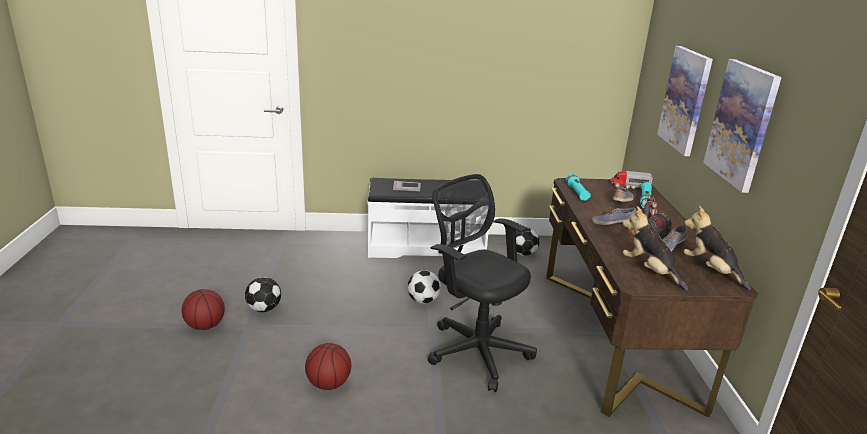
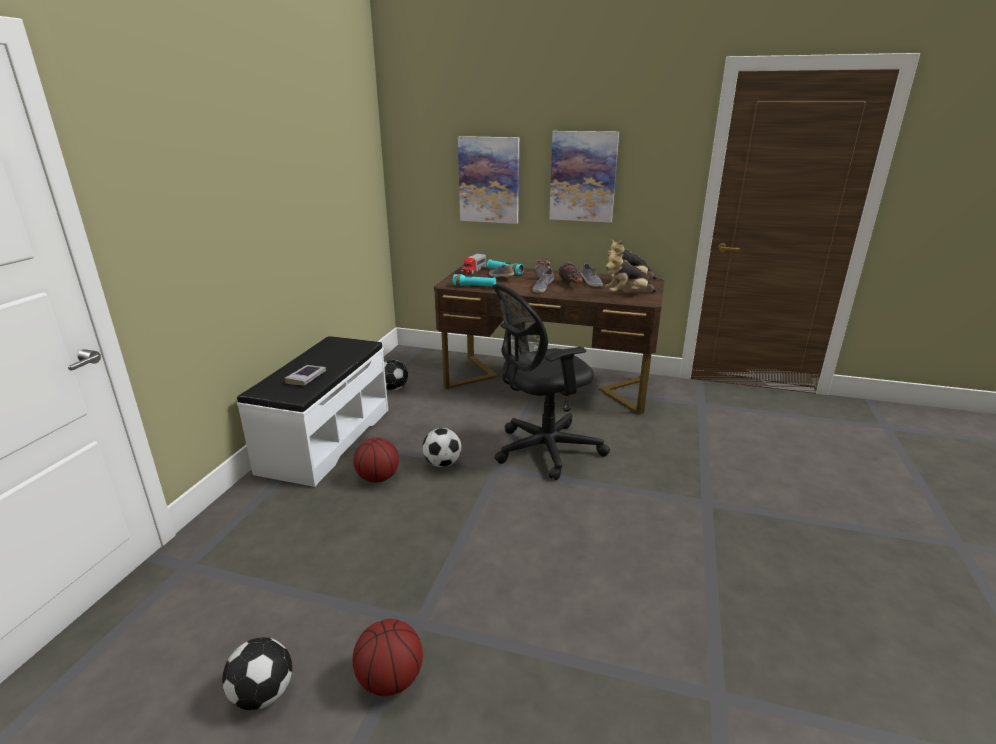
camera: 70 degrees left, 0 degrees up
football [245,277,281,312] -> football moved to [222,637,292,710]
basketball [305,343,351,390] -> basketball moved to [353,438,399,483]

